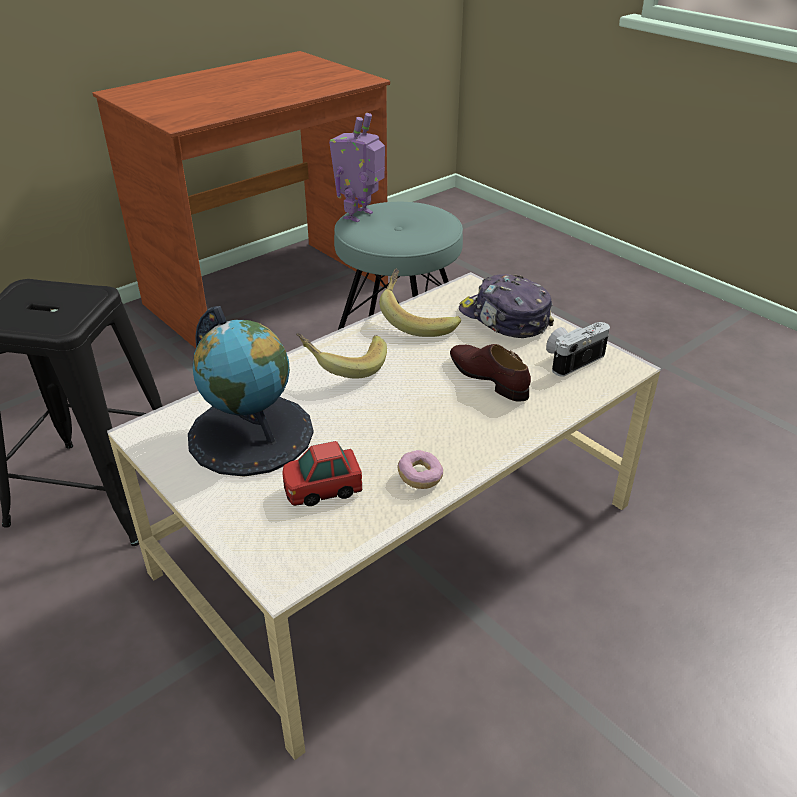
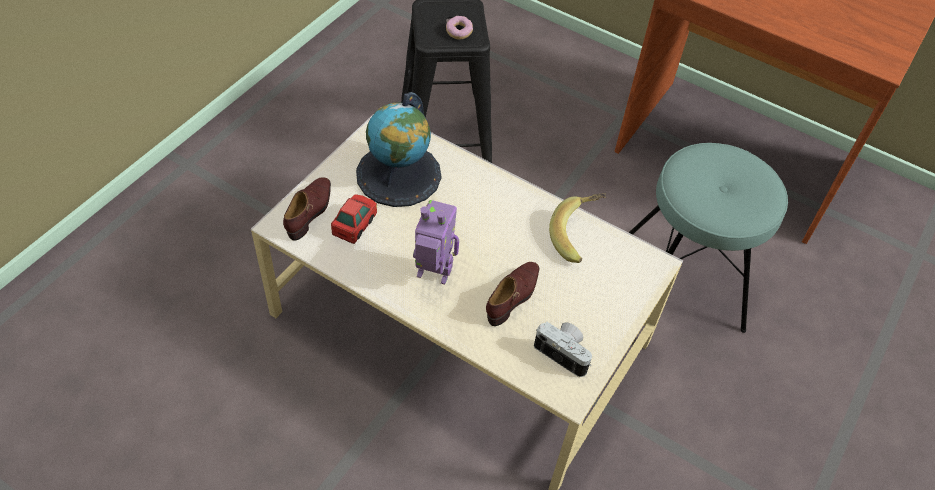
camera: 70 degrees right, 15 degrees up
toy car [282,441,362,506] -> toy car turned 60 degrees clockwise [331,194,377,244]
banana [296,333,387,379] -> none
toy robot [329,113,385,222] -> toy robot moved to [413,200,459,284]
donut [398,450,443,489] -> donut moved to [446,16,473,40]
cap [459,274,554,338] -> none
none -> brown shoe [283,178,331,241]

